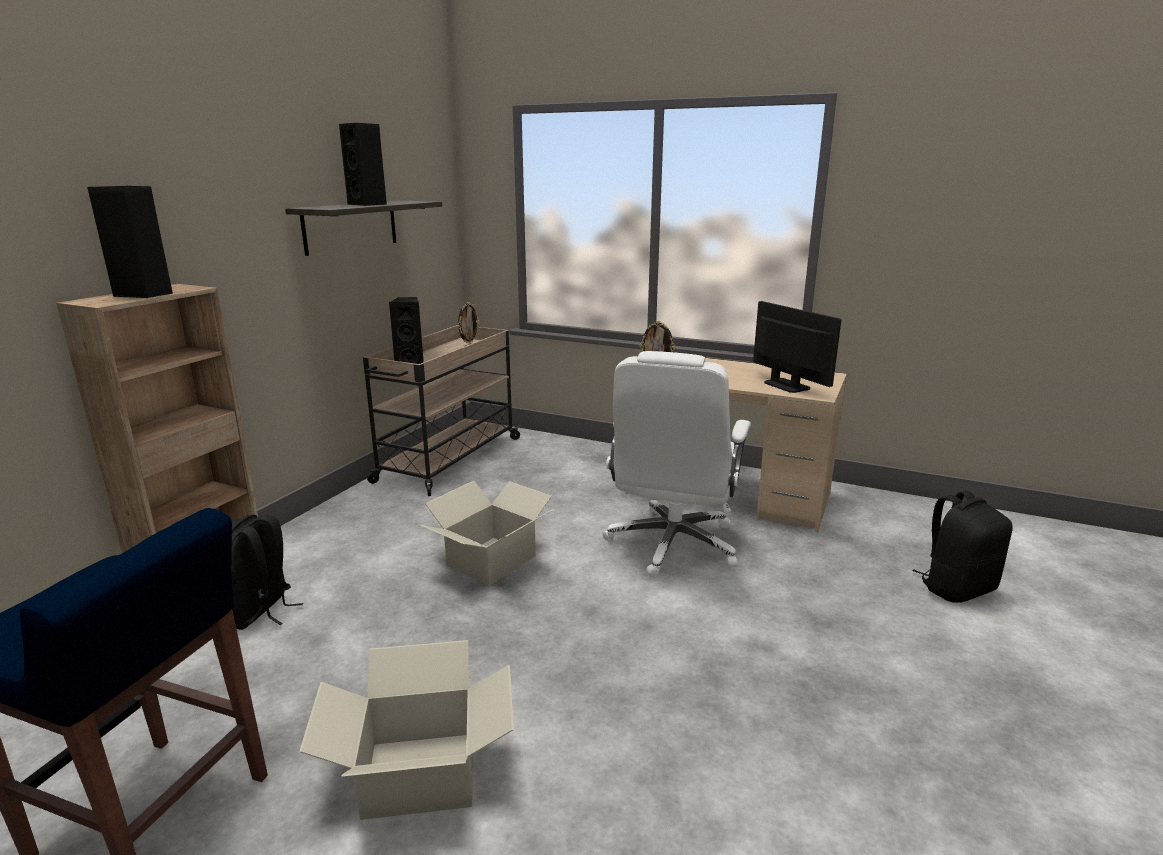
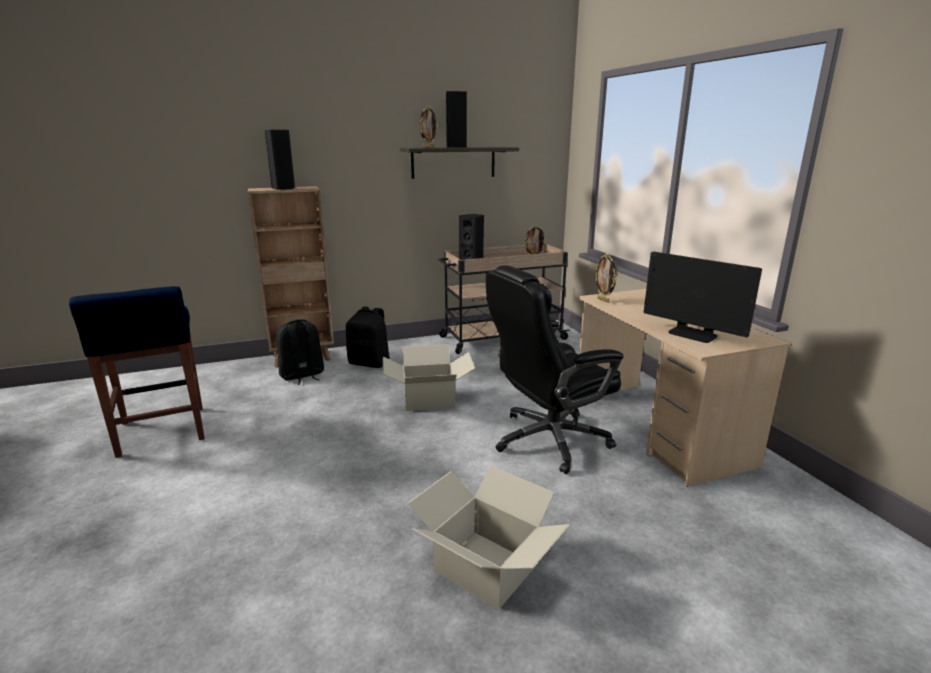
camera: 45 degrees right, 0 degrees up
cardboard box [299,640,514,820] -> cardboard box moved to [408,466,569,609]
white office chair [603,351,751,577] -> black office chair [486,265,624,474]
monitor [753,301,841,393] -> monitor turned 120 degrees clockwise [644,252,762,343]
black backpack [912,490,1012,603] -> black backpack moved to [345,307,390,368]
none -> picture frame [419,106,438,148]

